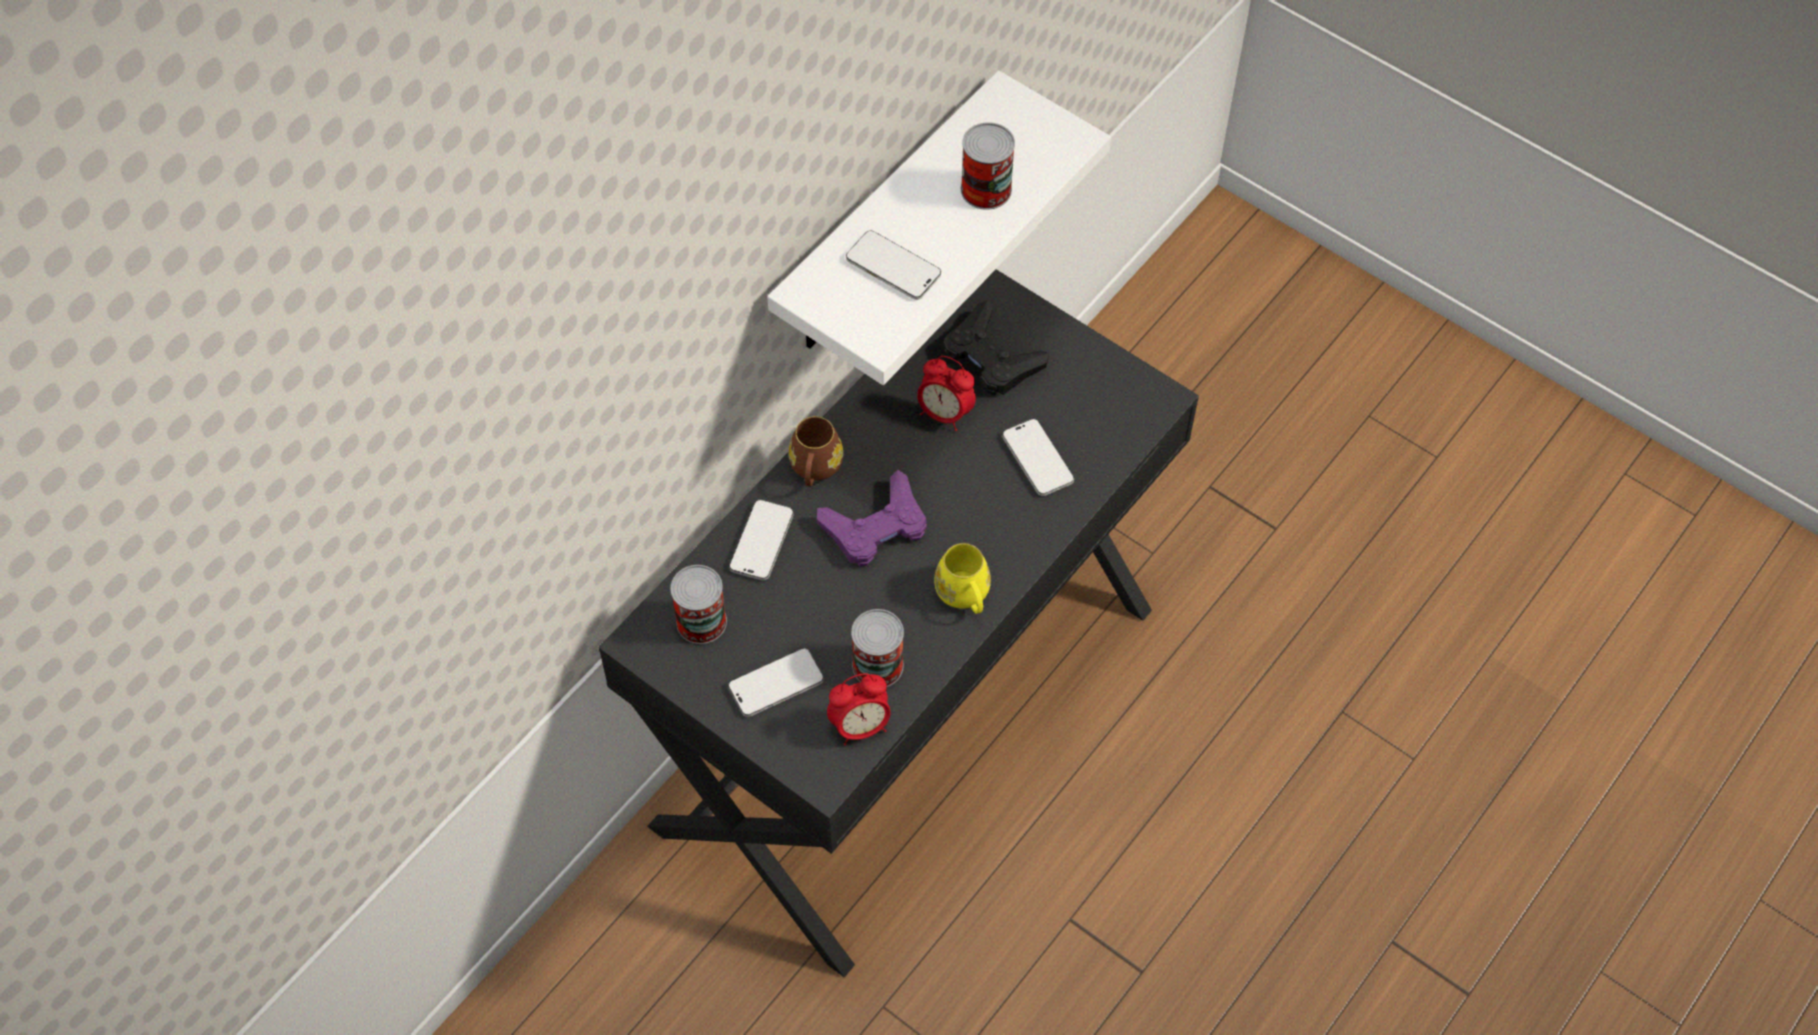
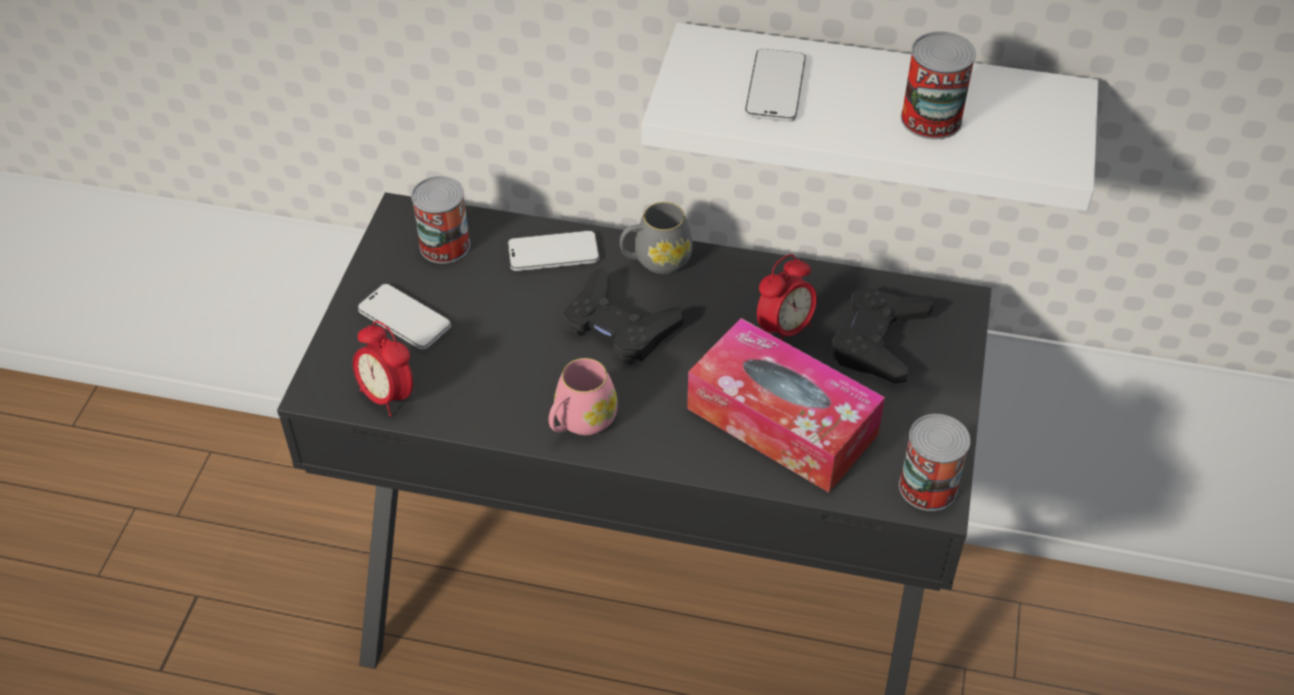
camera: 65 degrees right, 10 degrees down
brown mug [788,416,843,487] -> grey mug [620,202,693,274]
purple game controller [817,470,927,566] -> black game controller [563,267,683,364]
can [851,609,904,687] -> can moved to [899,414,971,511]
alarm clock [917,356,976,431] -> alarm clock turned 135 degrees counterclockwise [757,254,817,340]
yellow mug [934,543,991,614] -> pink mug [549,358,618,435]
phone [1002,419,1074,496] -> tissue box [687,318,885,493]

